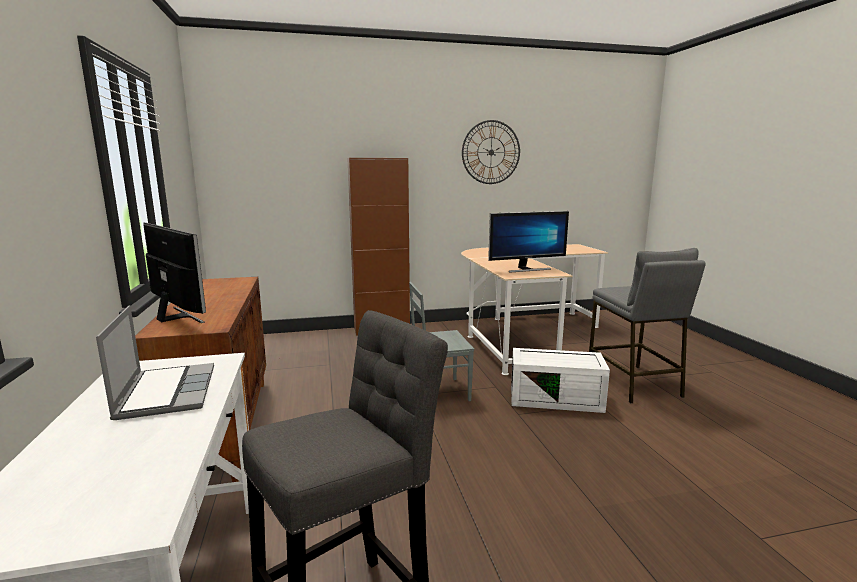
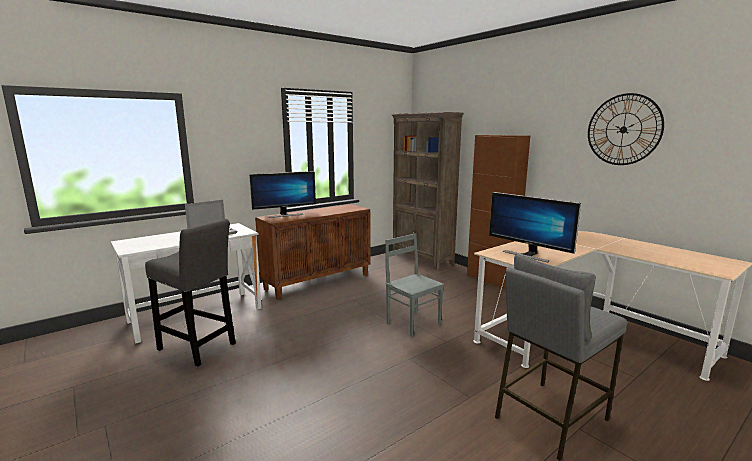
camera: 65 degrees right, 0 degrees up
monitor [143,223,206,323] -> monitor turned 45 degrees clockwise [249,171,316,218]
white storage box [511,348,610,413] -> none
none -> brown bookcase [392,112,464,270]

